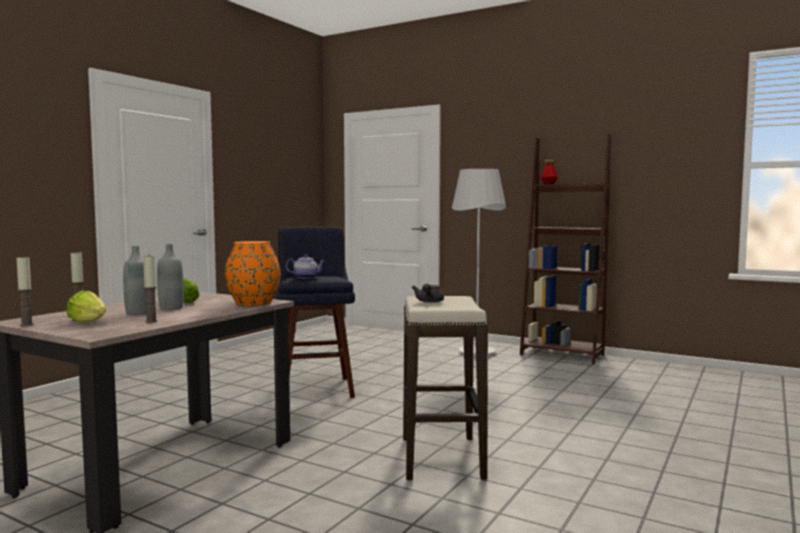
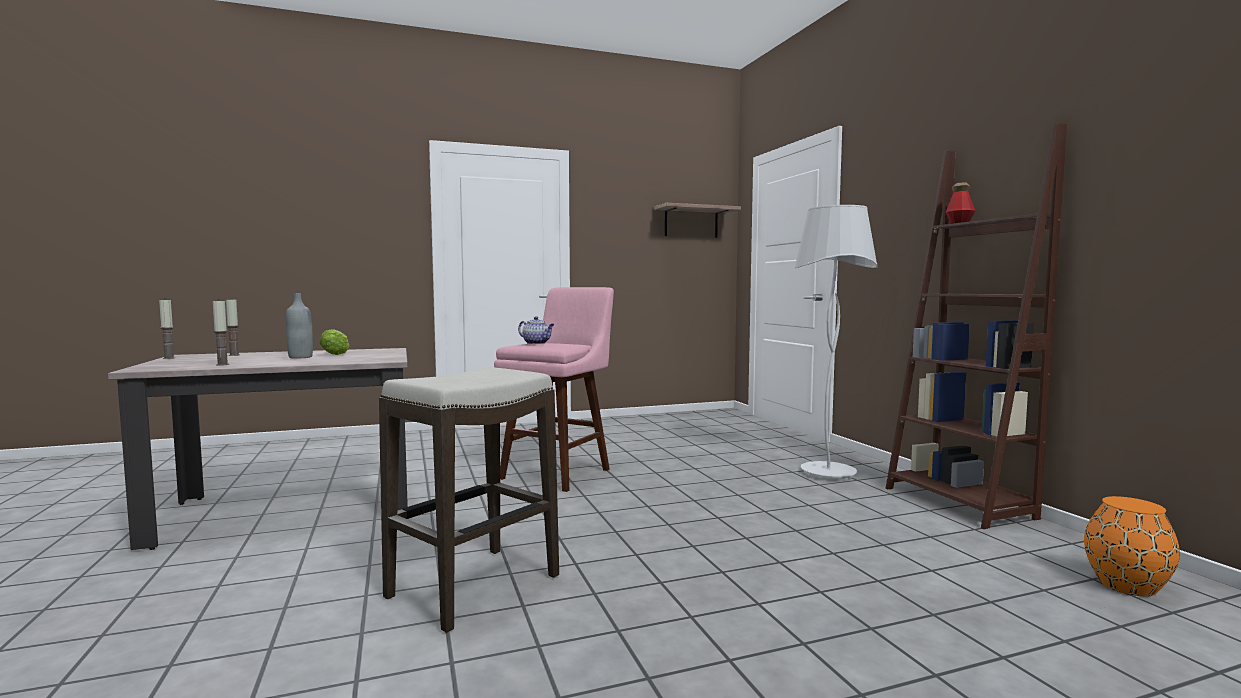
camera: 40 degrees right, 0 degrees up
lettuce [66,290,106,323] -> none
grey bottle [123,246,147,315] -> none
orange vase [225,241,280,306] -> orange vase moved to [1084,496,1180,597]
blue stool [276,227,355,398] -> pink stool [494,287,614,492]
grey teapot [412,284,444,303] -> none
none -> shelf [655,203,741,238]

